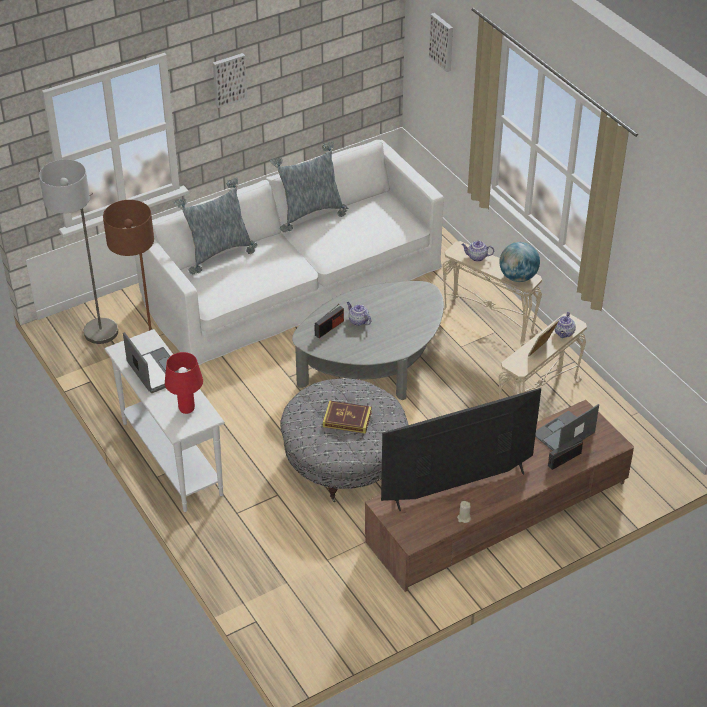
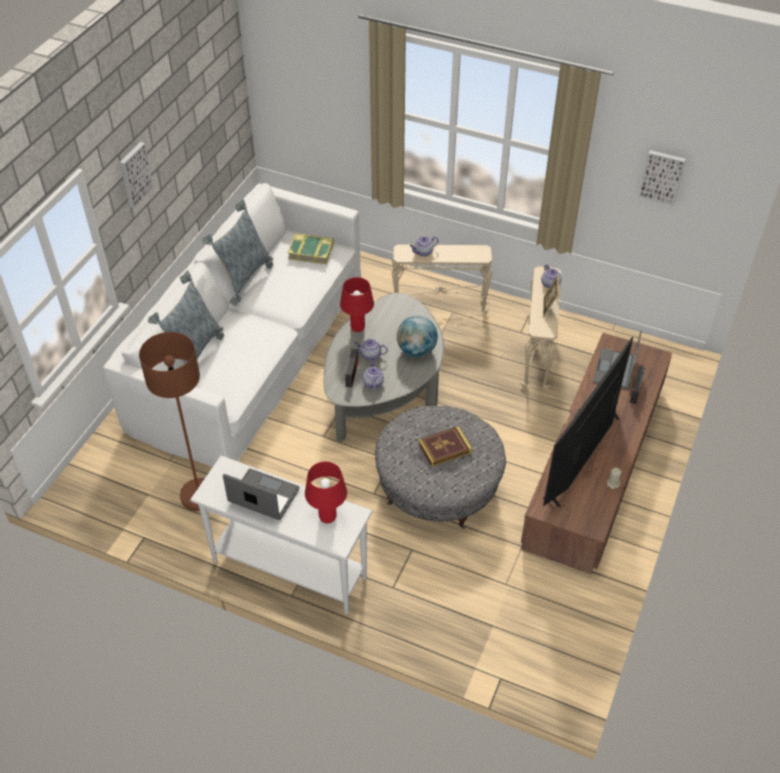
camera: 35 degrees left, 5 degrees up
grey floor lamp [39,159,118,344] -> none
picture [429,13,453,72] -> picture moved to [639,150,686,206]
globe [499,242,540,282] -> globe moved to [397,316,438,357]
none -> book [287,233,334,265]
none -> red table lamp [340,277,374,332]
none -> teapot [363,360,384,391]

